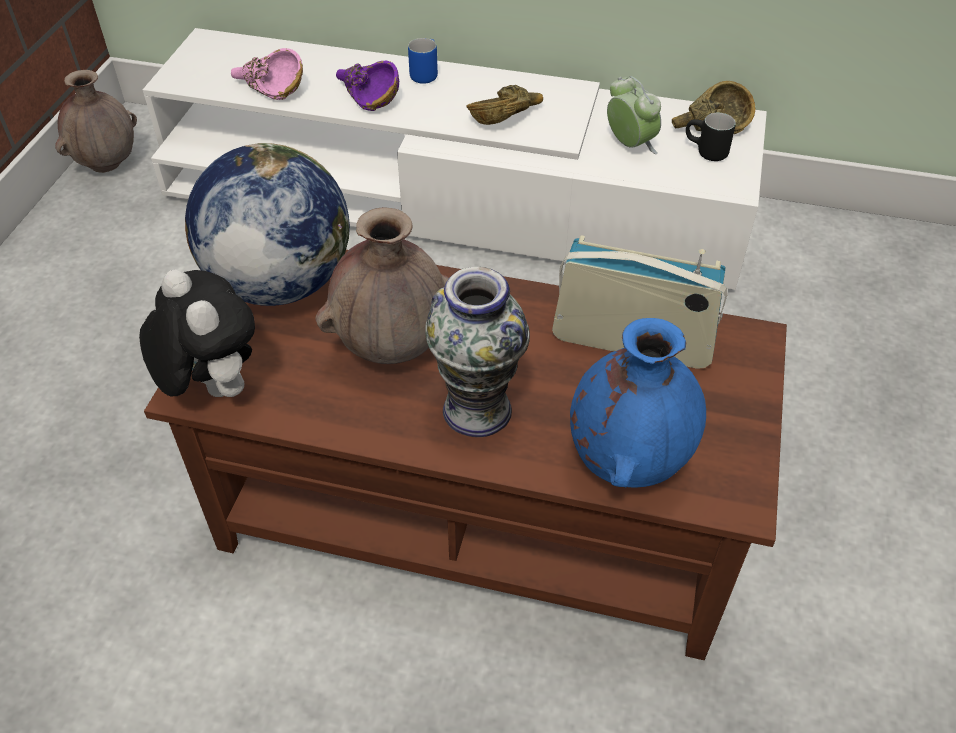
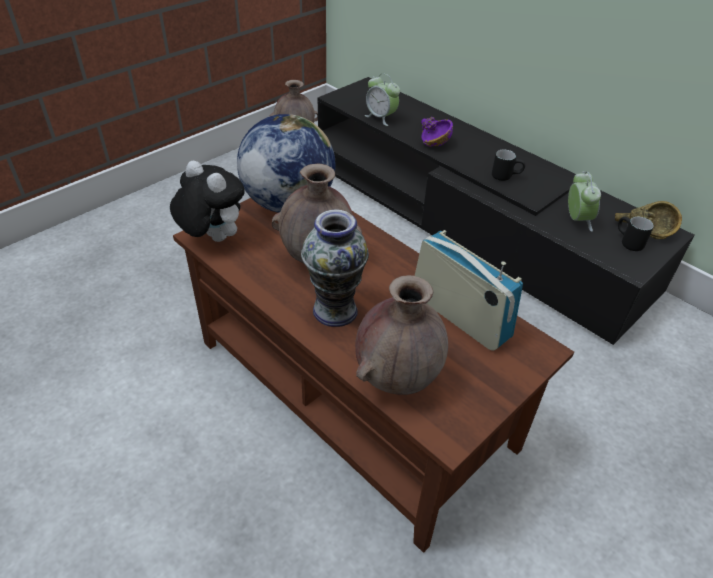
camera: 30 degrees right, 5 degrees down
plush toy [139,269,255,397] -> plush toy turned 45 degrees counterclockwise [170,160,245,242]
white tv stand [143,28,767,290] -> black tv stand [318,77,694,345]
pink bowl [231,48,303,100] -> alarm clock [365,73,400,126]
blue mug [408,38,438,84] -> none
brown bowl [466,85,543,125] -> black mug [492,149,525,181]
blue vase [570,318,706,488] -> brown vase [355,275,448,395]

